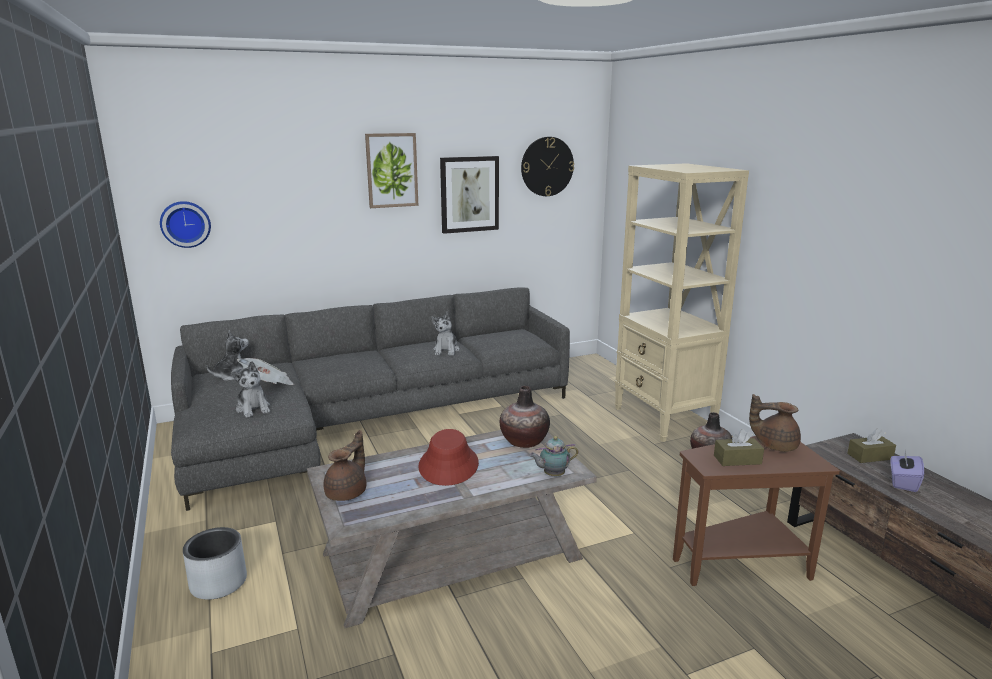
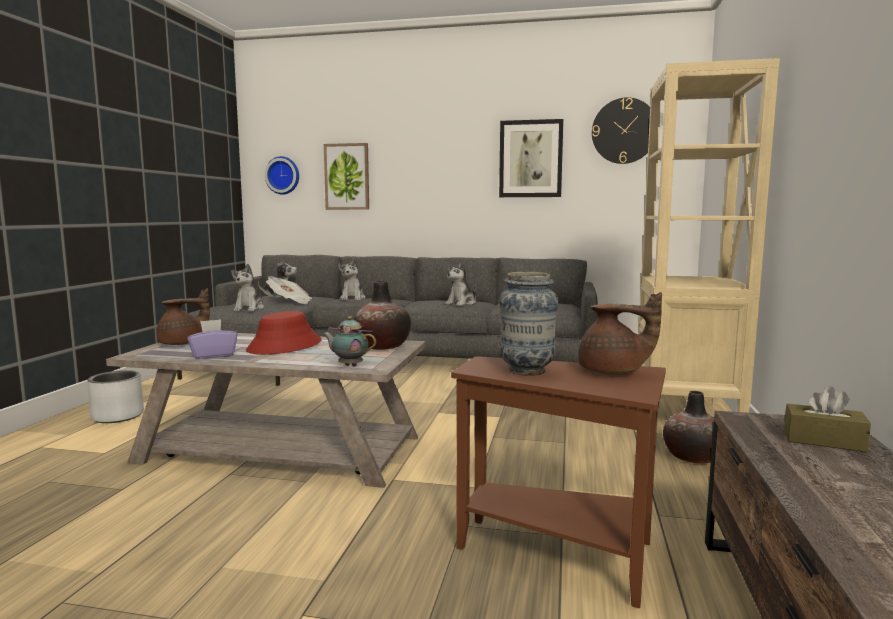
camera: 35 degrees right, 10 degrees down
picture [365,133,418,208] -> picture moved to [324,143,369,210]
brown tissue box [714,429,764,466] -> vase [499,272,559,376]
brown teapot [749,394,801,452] -> brown teapot turned 150 degrees clockwise [578,292,662,375]
purple tissue box [891,450,924,492] -> purple tissue box moved to [187,319,238,359]
none -> plush toy [338,258,366,301]

